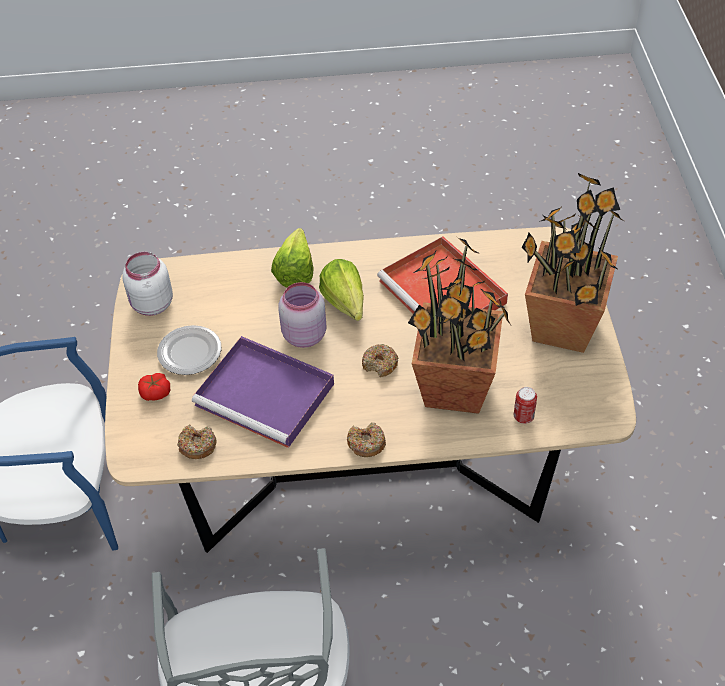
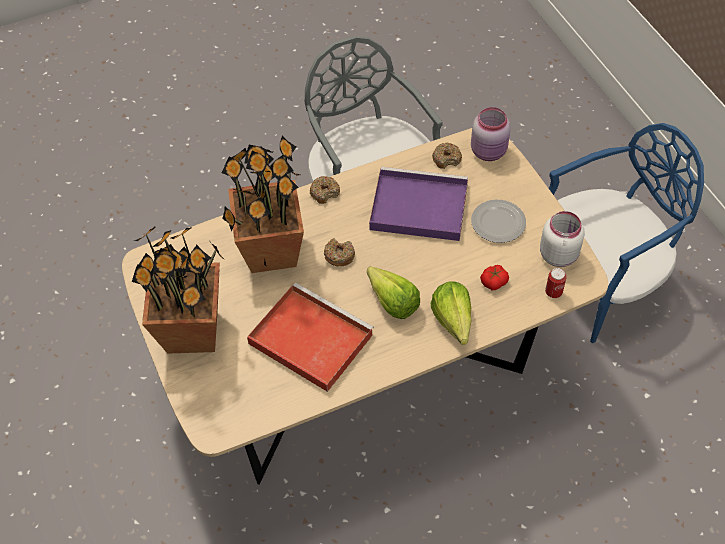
camera: 160 degrees right, 5 degrees up
tomato [138,373,170,401] -> tomato moved to [480,265,509,290]
pink jar [278,282,327,348] -> pink jar moved to [471,107,511,161]
can [514,387,537,424] -> can moved to [545,268,567,298]

